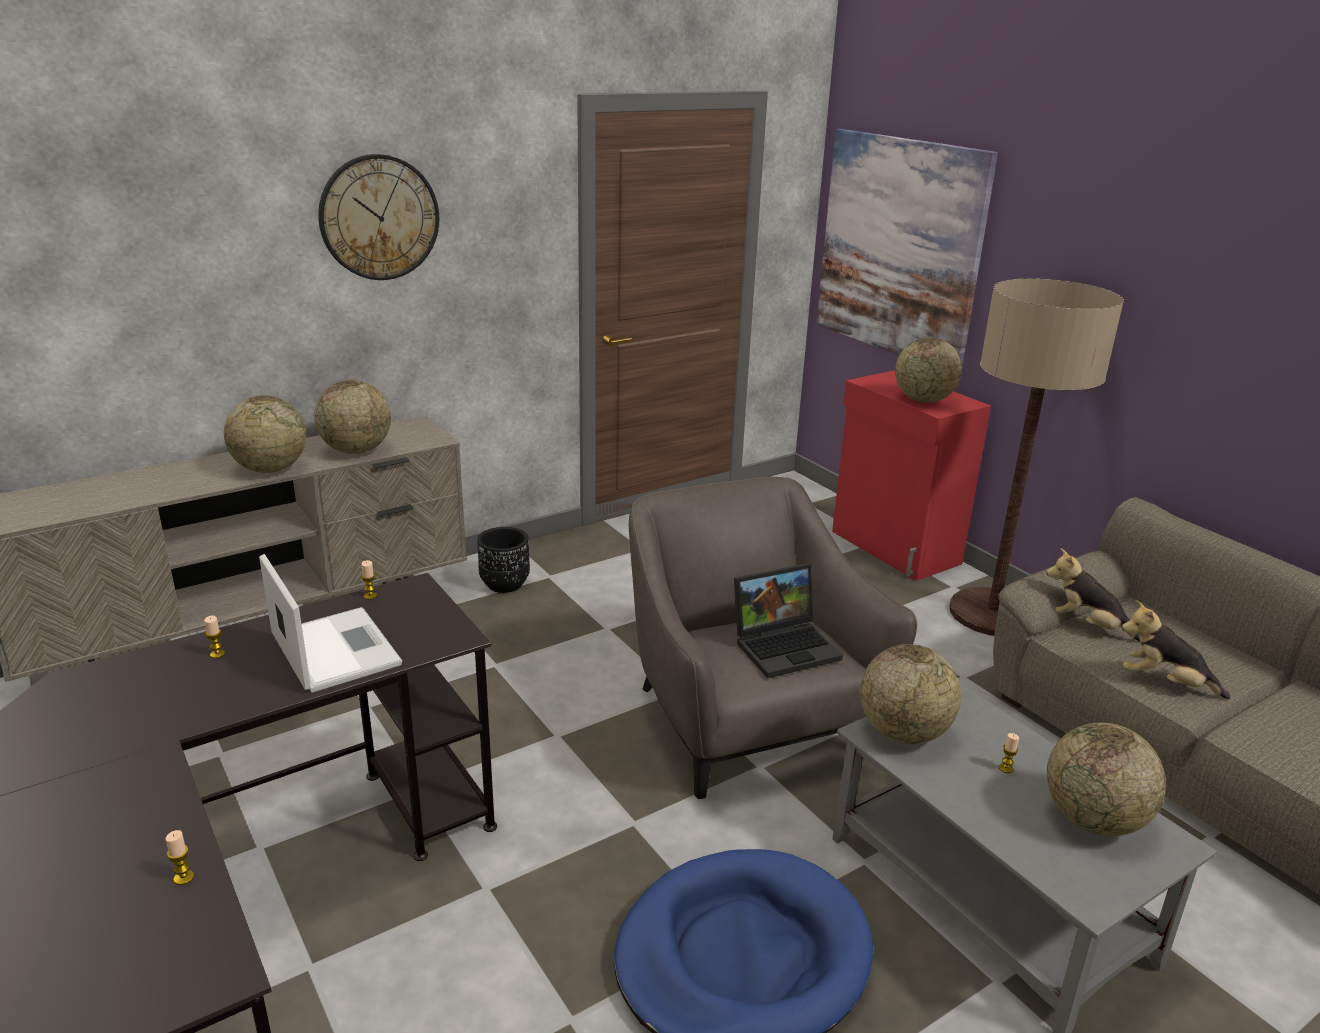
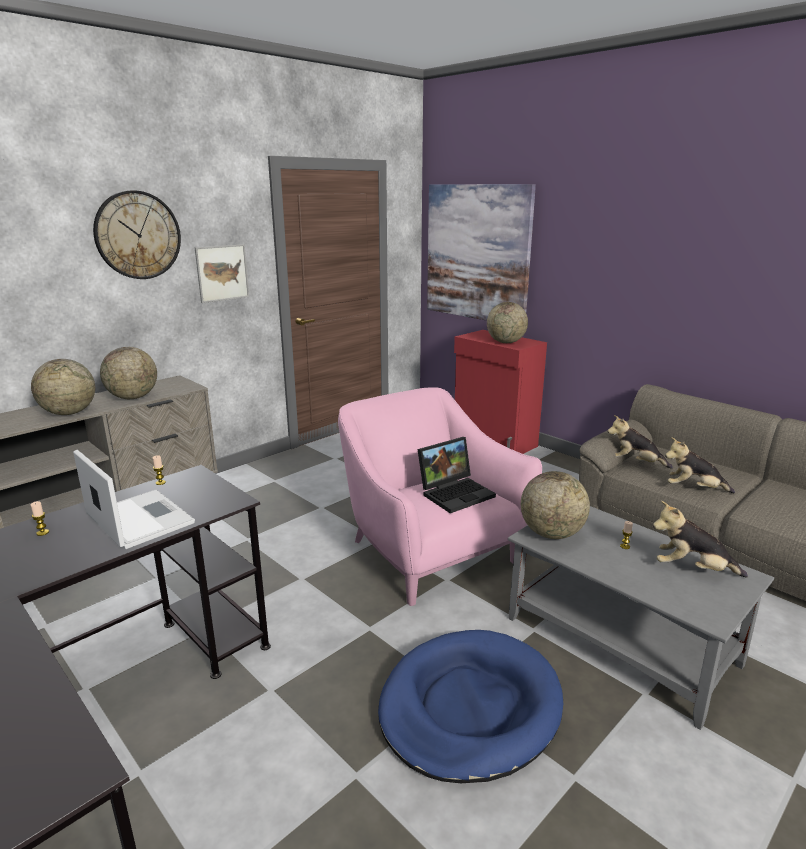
camera: 10 degrees left, 5 degrees down
candle [166,830,194,885] -> none
black planter [477,527,530,593] -> none
grey armchair [629,477,917,799] -> pink armchair [338,387,542,606]
floor lamp [949,278,1124,636] -> none
globe [1047,723,1166,836] -> plush toy [653,501,748,578]
none -> picture [195,244,249,303]

